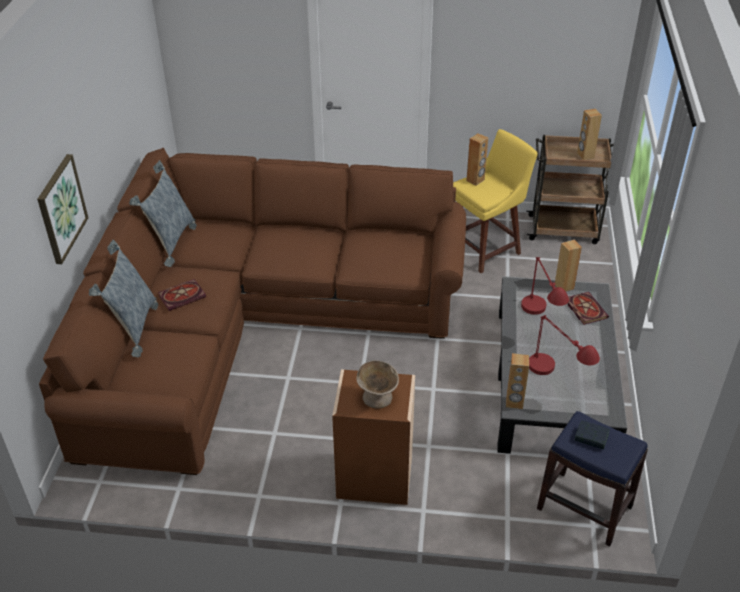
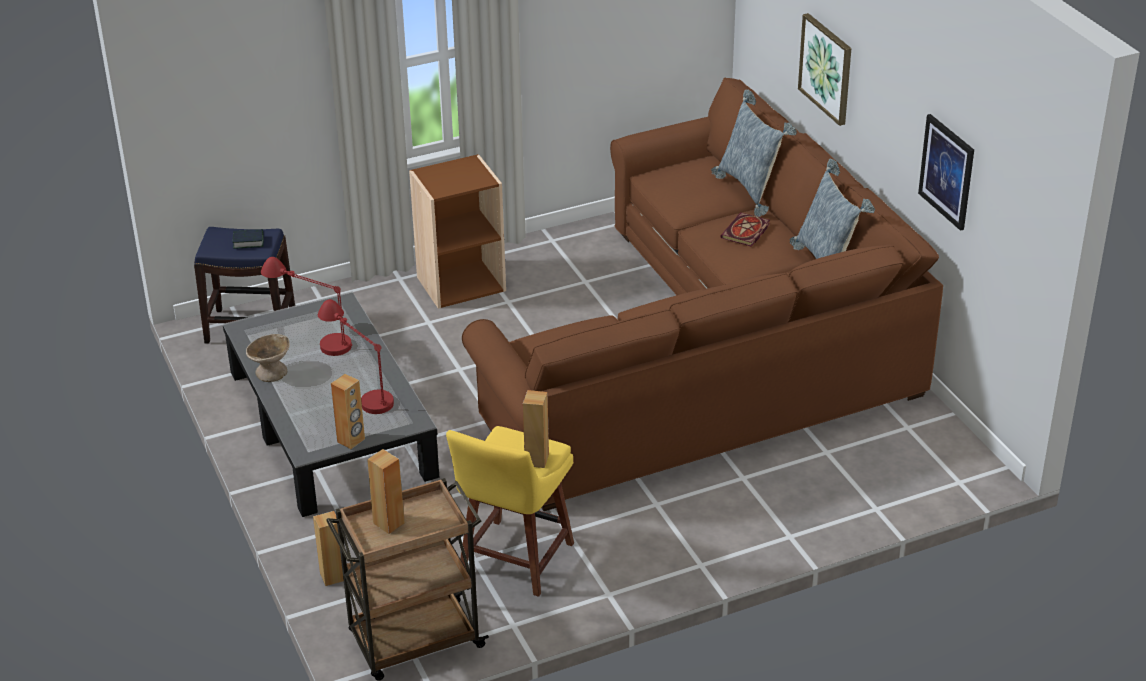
camera: 150 degrees right, 5 degrees down
beige bowl [357,361,399,409] -> beige bowl moved to [246,334,290,382]
brown speaker [506,353,529,409] -> brown speaker moved to [313,511,344,586]
book [567,292,609,325] -> none
none -> picture [918,114,974,231]

